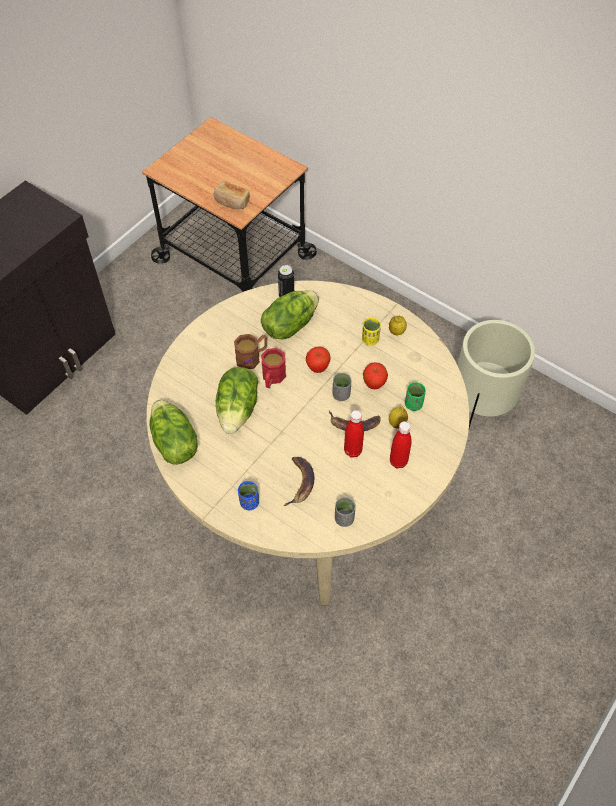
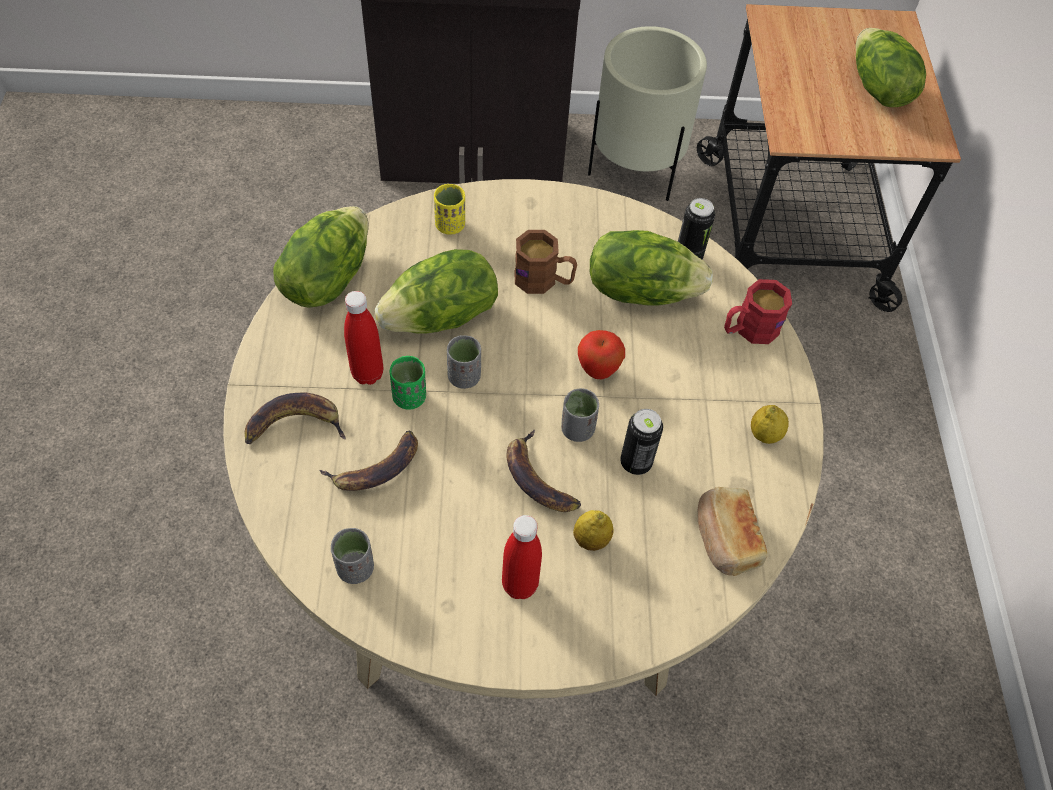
camera: 50 degrees right, 0 degrees up
bread [214,181,250,209] -> bread moved to [698,487,768,576]
blue cup [238,481,259,510] -> banana [245,393,346,444]
red mug [261,348,286,388] -> red mug moved to [724,279,792,344]
red bottle [344,410,364,458] -> red bottle moved to [344,291,383,385]
yellow cup [362,318,381,346] -> yellow cup moved to [434,184,465,235]
apple [363,362,388,389] -> can [620,409,663,475]
green cup [405,382,426,411] -> green cup moved to [390,356,426,410]
beige planter [457,320,535,428] -> beige planter moved to [588,26,707,201]
none -> grey cup [447,335,481,389]
none -> lettuce [855,28,926,107]

